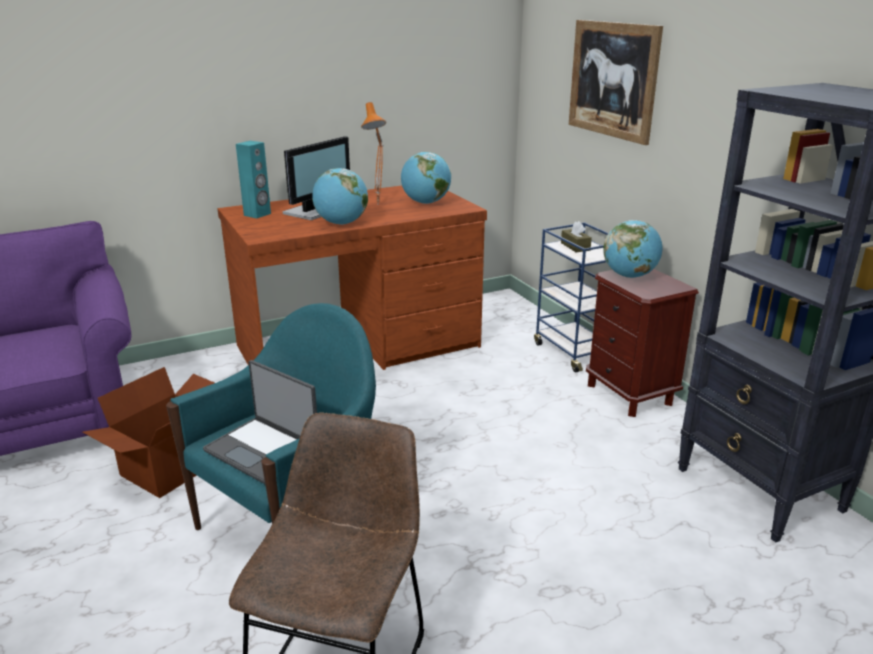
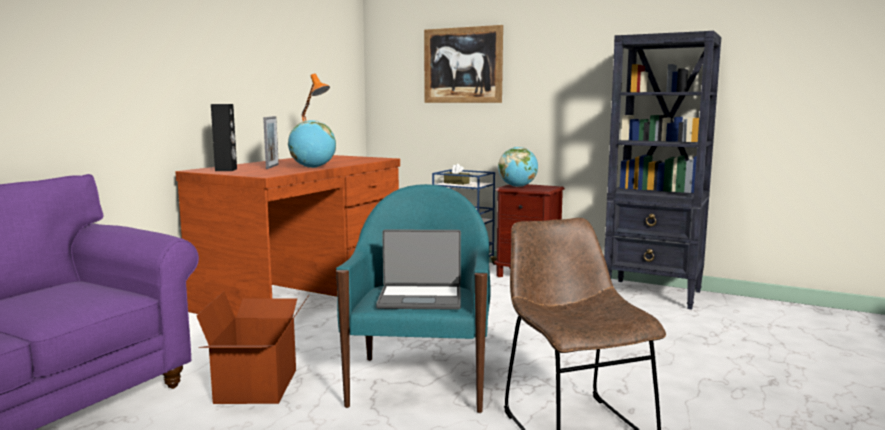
camera: 35 degrees left, 15 degrees down
turquoise speaker [236,141,271,219] -> black speaker [211,104,237,171]
monitor [283,136,350,220] -> picture frame [263,116,279,169]
globe [401,152,451,204] -> none

